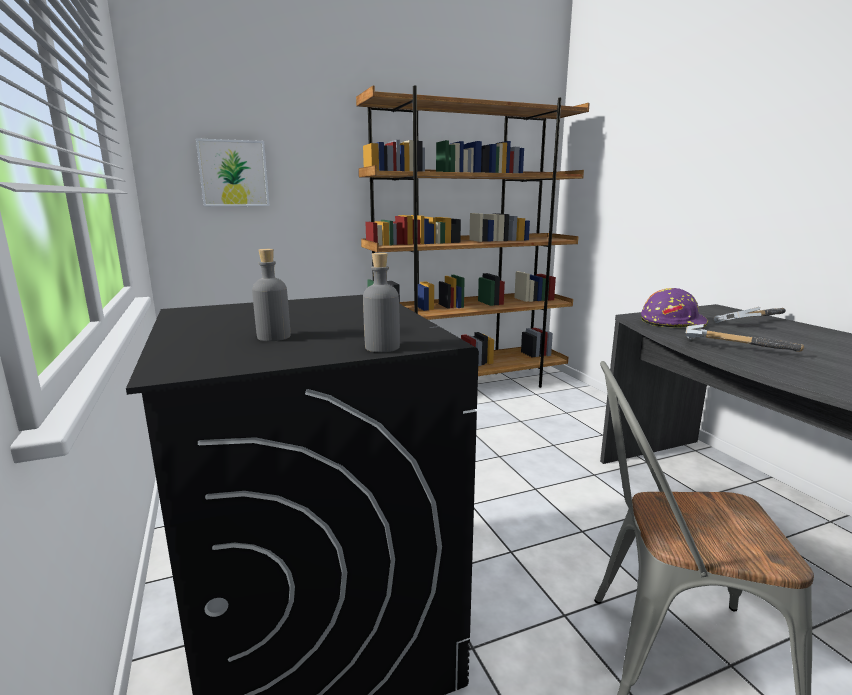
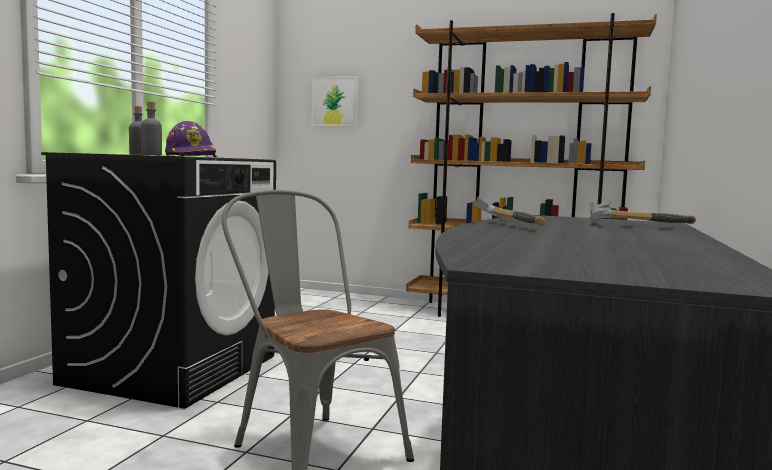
camera: 40 degrees right, 10 degrees down
purple hard hat [641,288,708,329] -> purple hard hat moved to [165,121,218,157]

